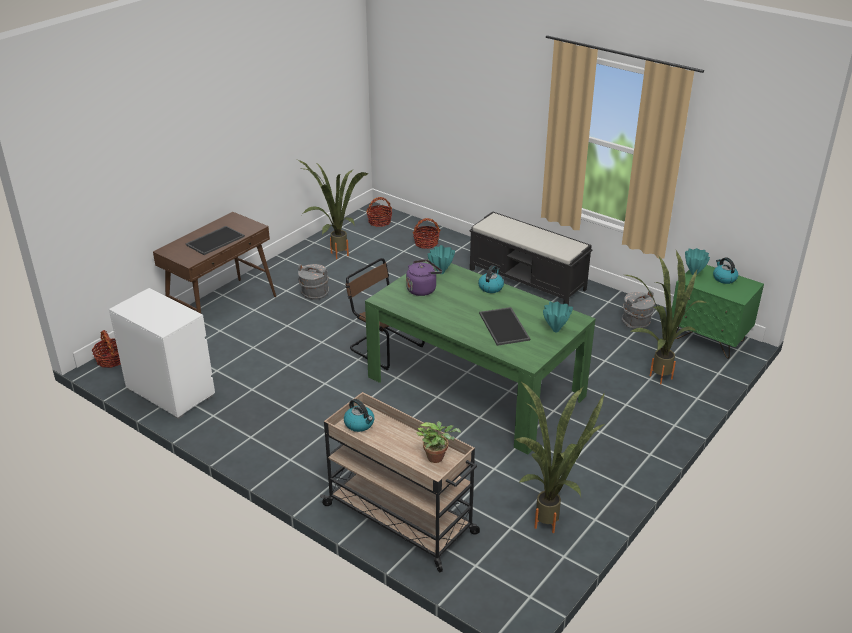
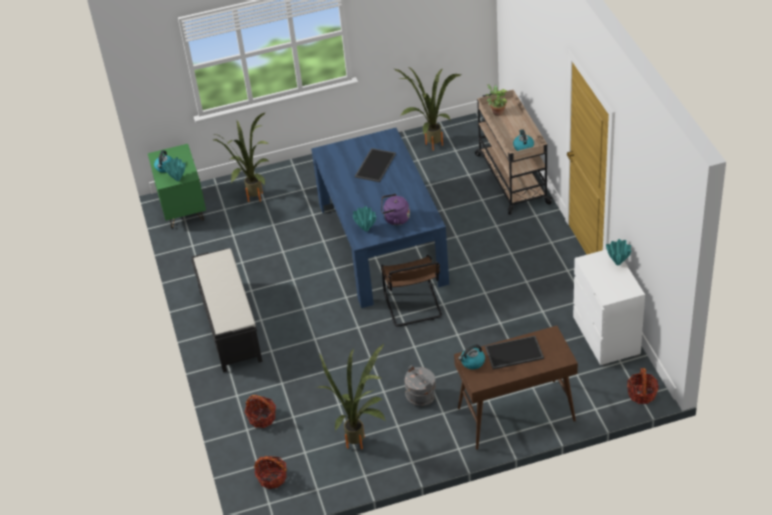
camera: 140 degrees left, 10 degrees up
green dining table [365,259,596,454] -> blue dining table [311,128,449,308]
kettle [478,265,504,293] -> kettle moved to [458,344,485,369]
turquoise vase [543,302,573,332] -> turquoise vase moved to [606,239,632,265]
grey bucket [622,291,655,329] -> none

